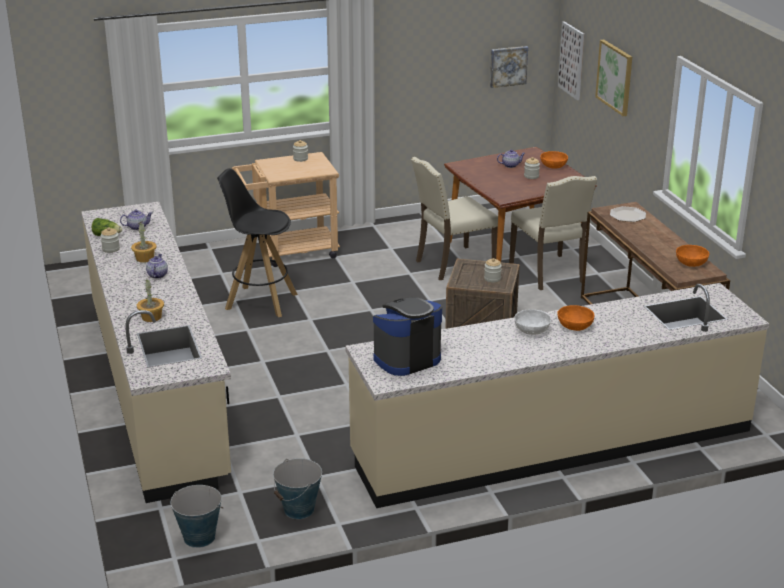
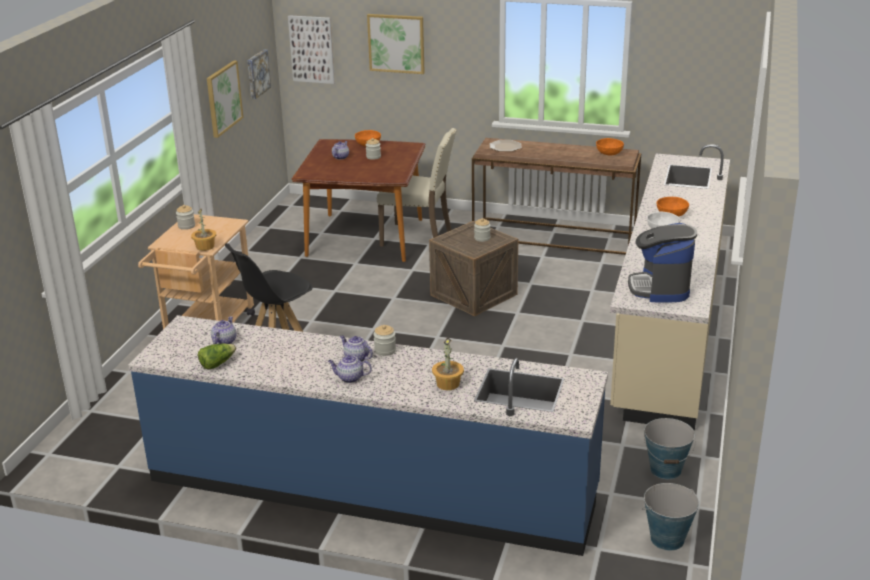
camera: 55 degrees left, 0 degrees up
beige counter [81,202,231,503] -> blue counter [128,315,608,556]
jar [100,227,120,253] -> jar moved to [374,325,396,356]
potted plant [131,222,157,263] -> potted plant moved to [191,209,216,251]
beige chair [411,157,498,280] -> none
none -> picture [207,61,244,138]
none -> teapot [328,355,372,383]

